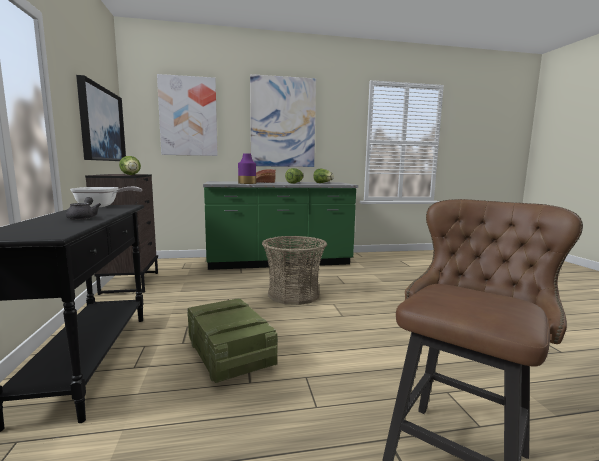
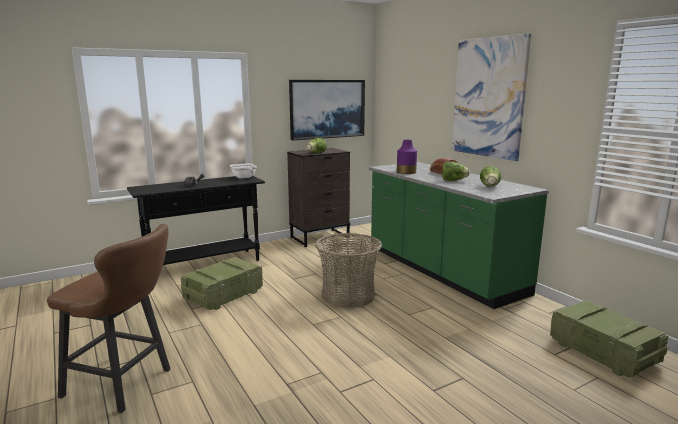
camera: 70 degrees right, 5 degrees up
picture [157,74,218,156] -> none
none -> crate [550,300,668,378]

